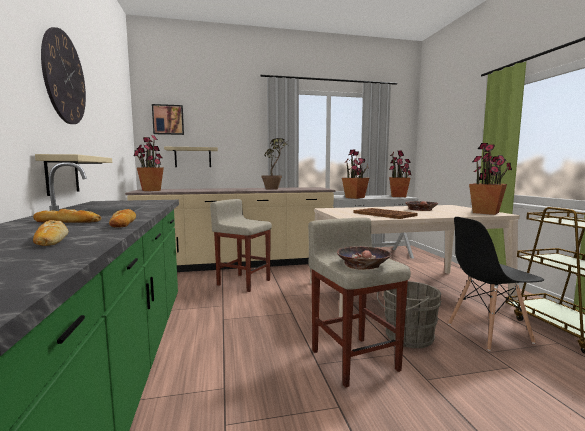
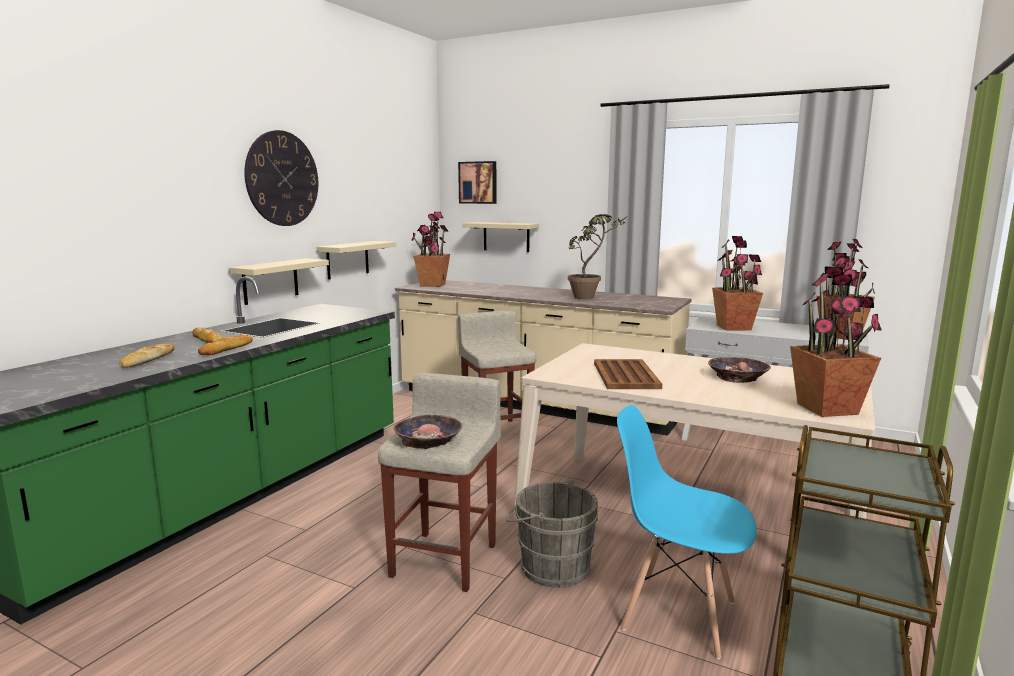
camera: 40 degrees right, 5 degrees up
black chair [448,217,544,351] -> blue chair [617,405,757,659]
none -> beige shelf [317,241,396,280]

